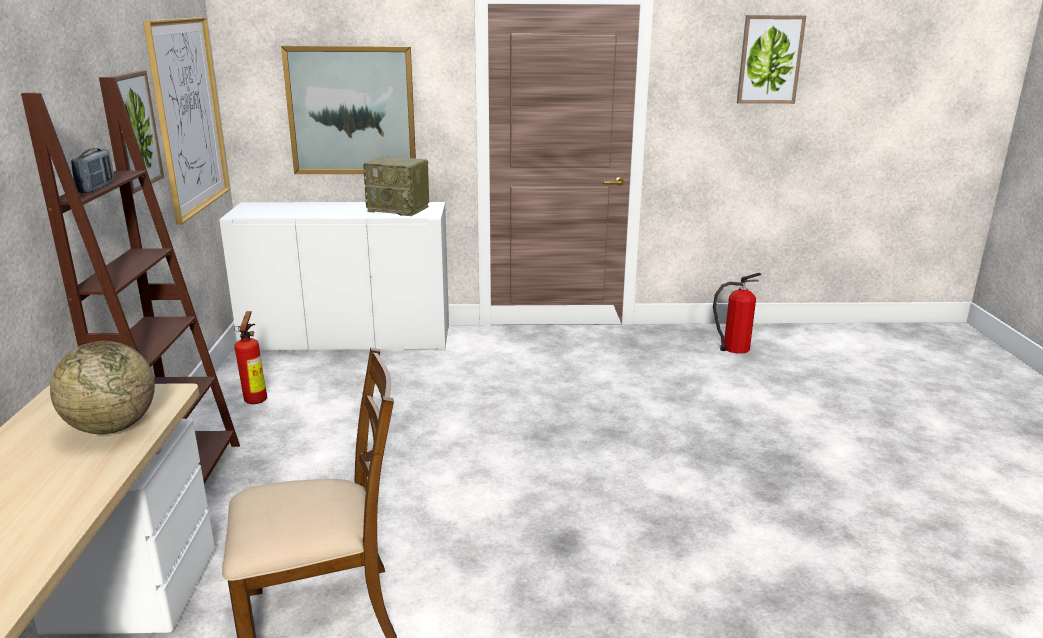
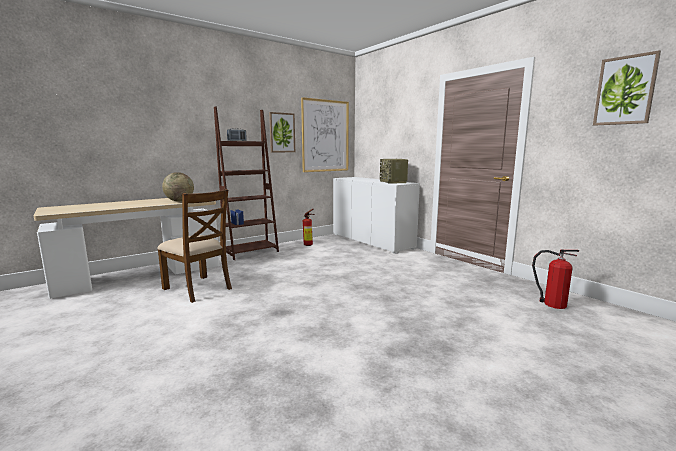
camera: 55 degrees right, 10 degrees down
picture [281,46,416,174] -> none

